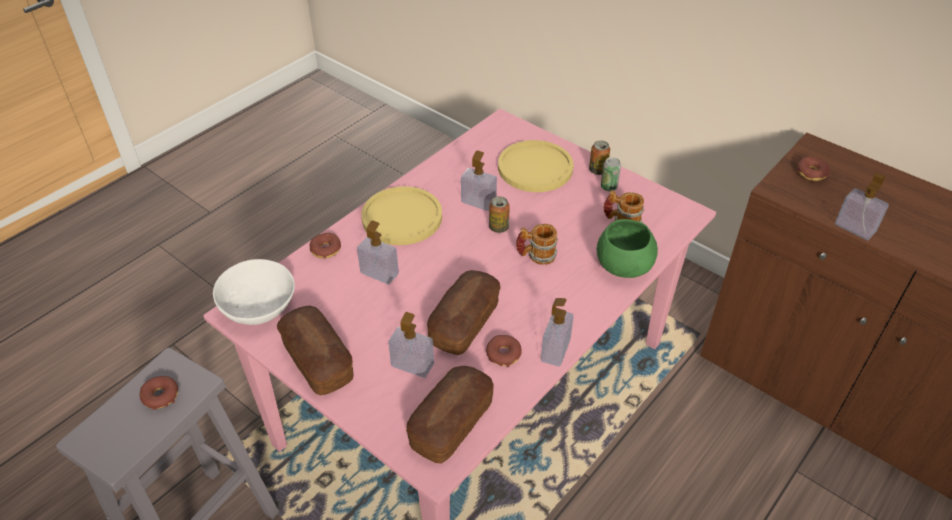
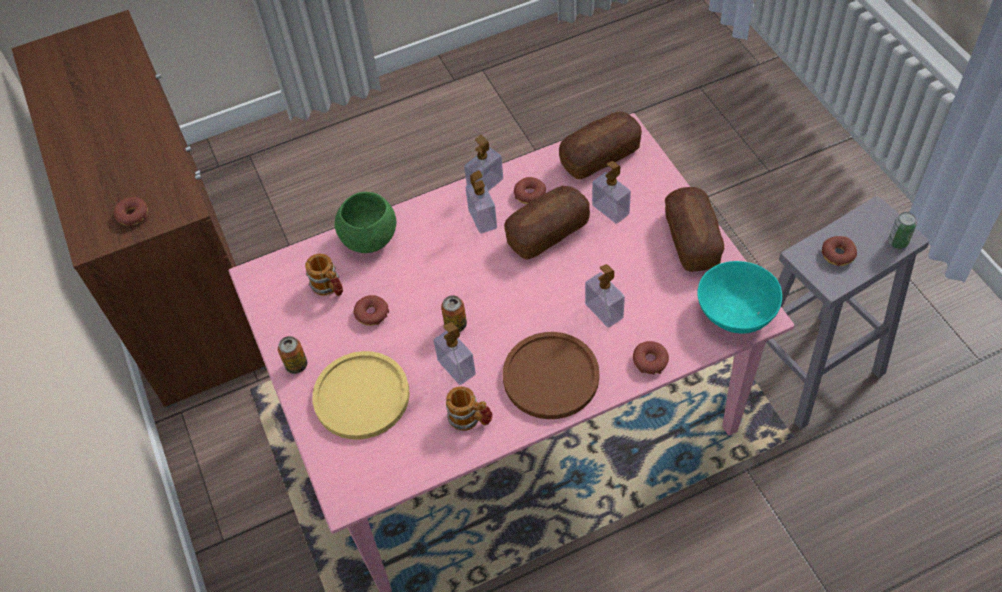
camera: 150 degrees left, 10 degrees up
white bowl [213,259,295,325] -> turquoise bowl [697,261,782,334]
yellow plate [361,186,442,245] -> brown plate [503,332,599,419]
mug [516,224,558,265] -> mug moved to [446,386,493,431]
can [601,157,621,191] -> can moved to [888,212,917,249]
soap dispenser [835,172,889,240] -> soap dispenser moved to [466,170,497,234]
none -> donut [354,295,389,326]

